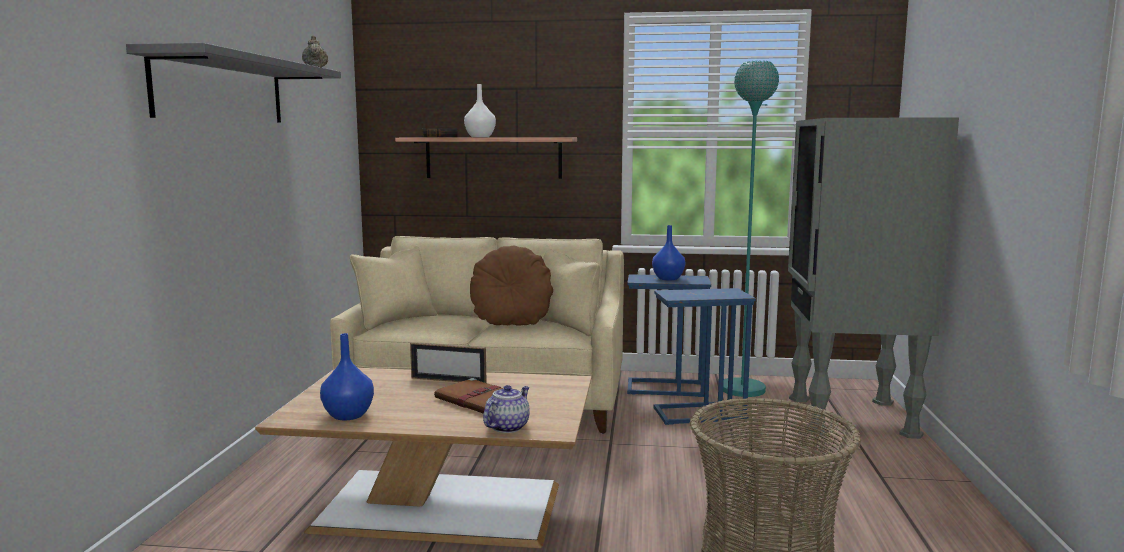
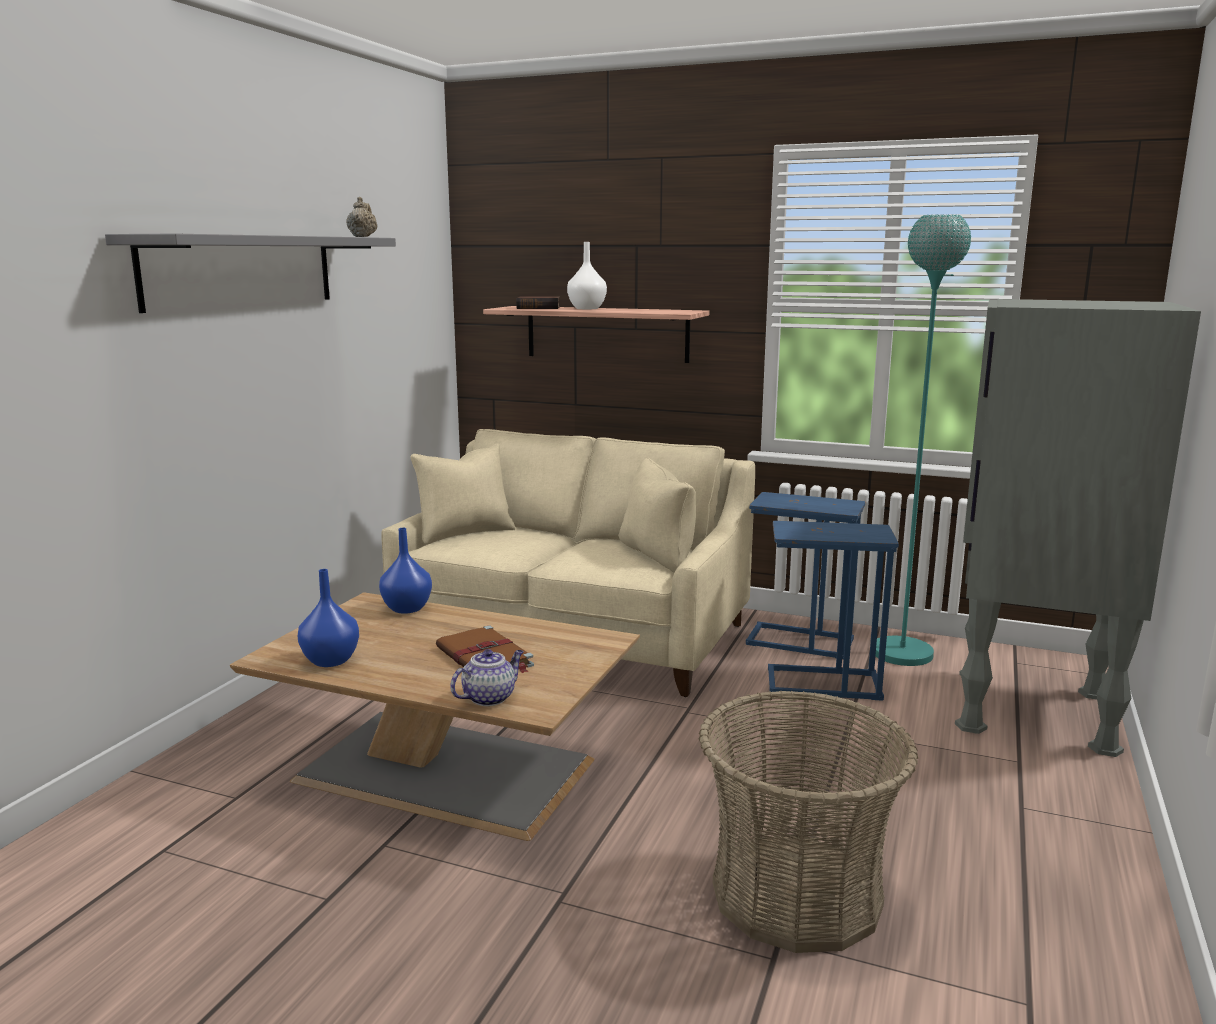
camera: 15 degrees right, 5 degrees up
picture frame [410,342,487,383] -> none
brown pillow [470,246,553,326] -> none
blue vase [652,225,685,281] -> blue vase moved to [379,528,432,614]

